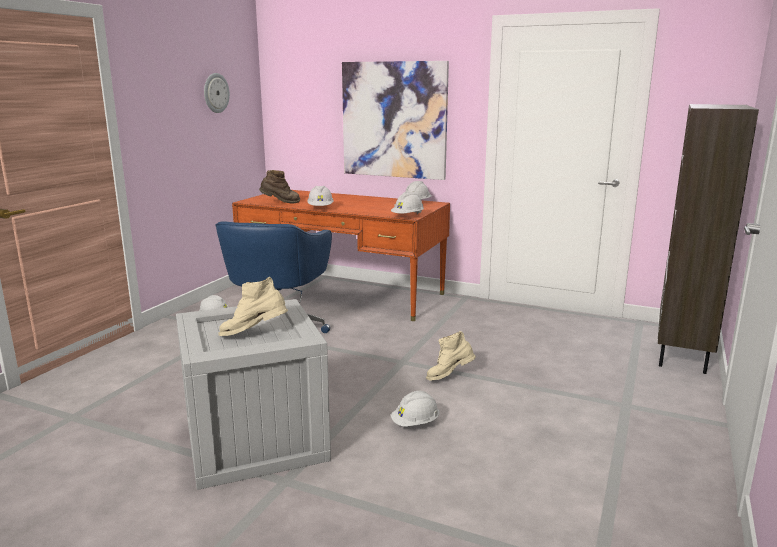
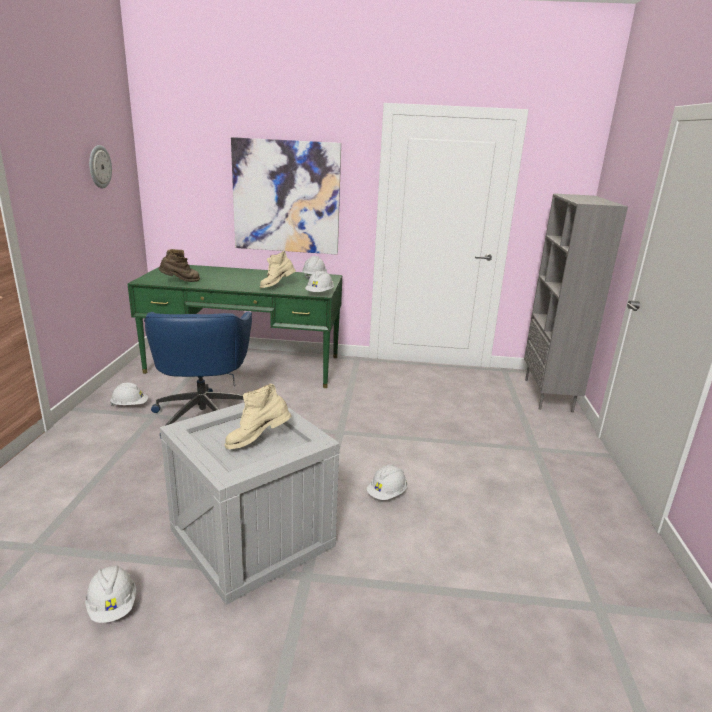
camera: 20 degrees left, 5 degrees up
orange desk [232,190,450,321] -> green desk [128,265,342,388]
white hard hat [307,186,334,206] -> white hard hat moved to [85,565,136,623]
beige boot [426,331,476,381] -> beige boot moved to [260,251,296,288]
brown bookcase [658,104,759,374] -> grey bookcase [524,193,628,412]

